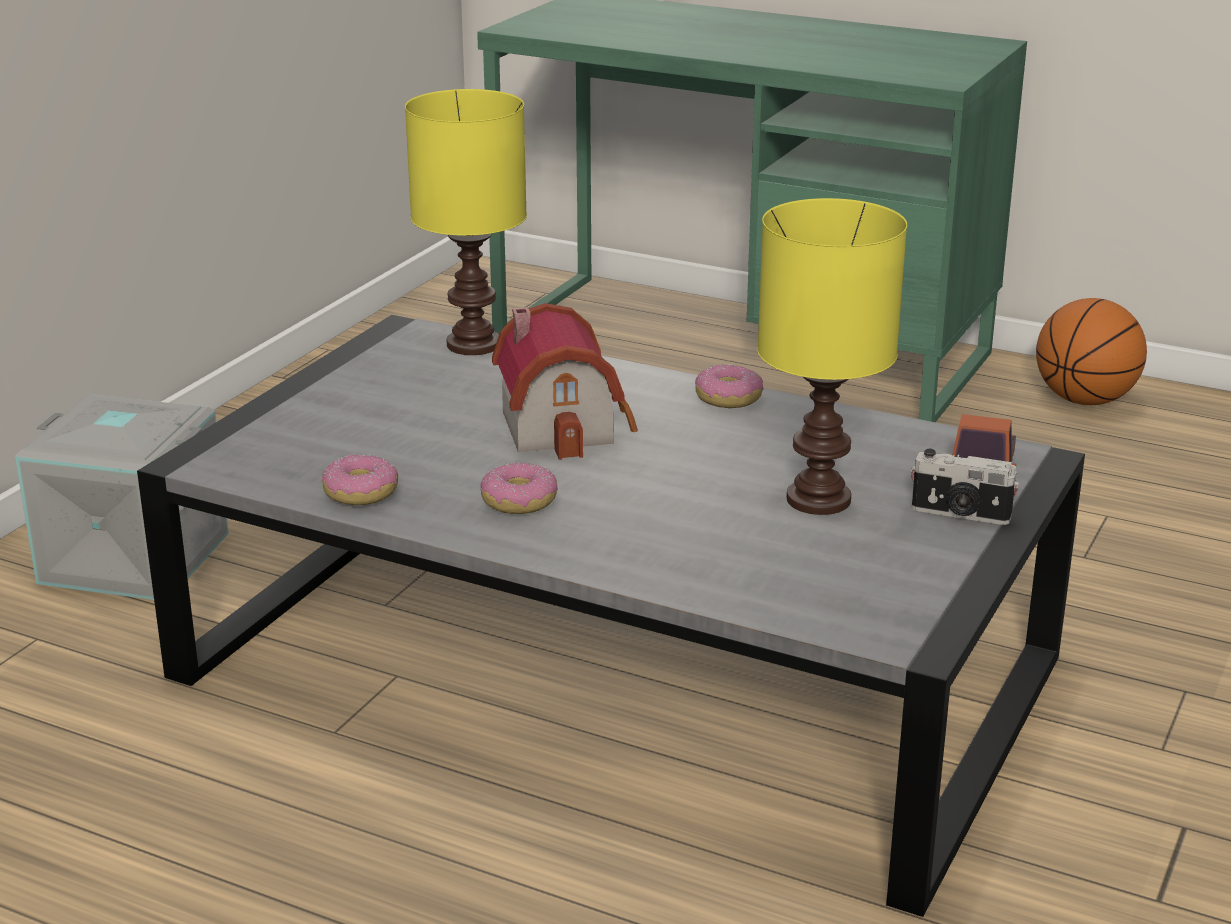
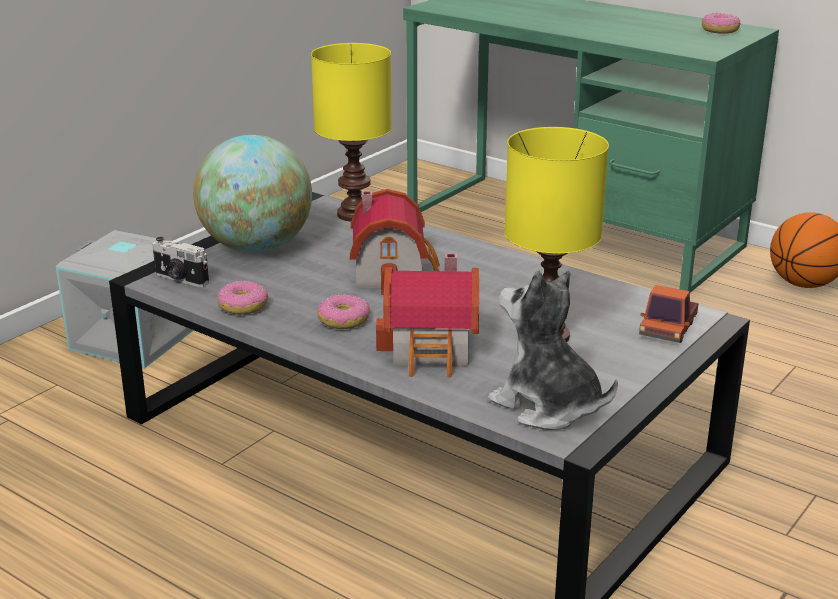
camera: 10 degrees right, 0 degrees up
donut [695,364,763,408] -> donut moved to [702,13,741,34]
camera [911,449,1019,525] -> camera moved to [152,237,209,287]
none -> globe [193,135,312,253]
none -> toy house [376,253,479,378]
none -> plush toy [487,270,618,430]

